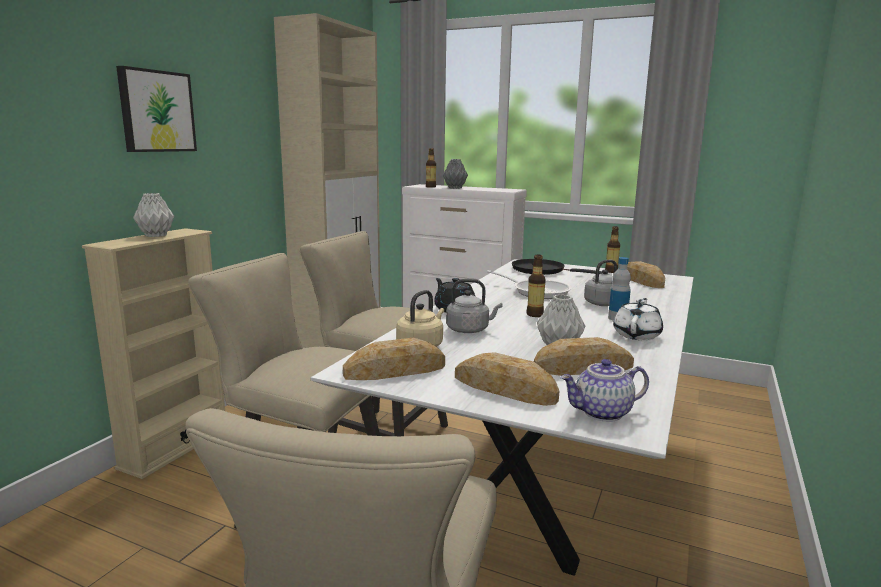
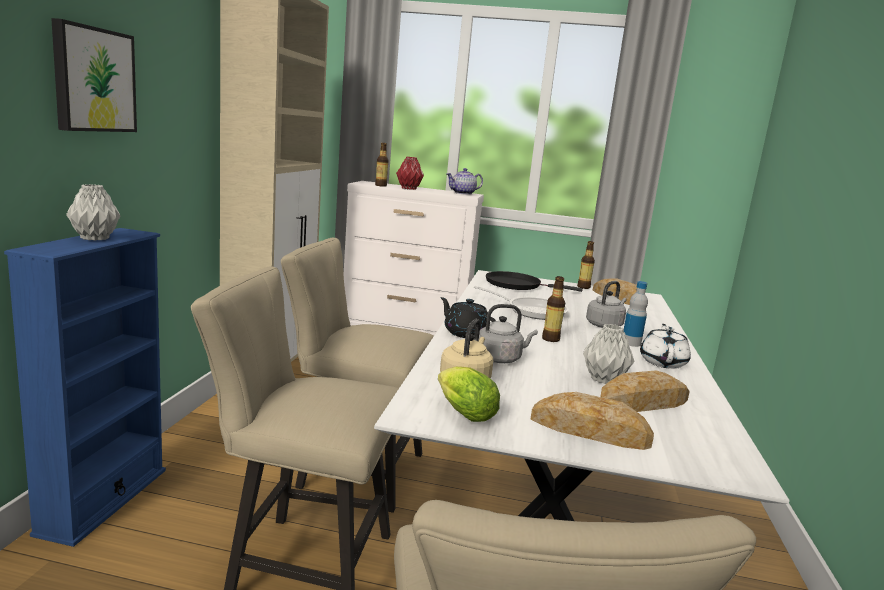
camera: 15 degrees left, 0 degrees up
beige bookcase [82,228,225,479] -> blue bookcase [4,228,166,547]
bread [343,338,445,380] -> lettuce [438,366,500,422]
grey vase [443,159,468,189] -> red vase [396,157,424,190]
teapot [560,359,649,422] -> teapot moved to [446,168,483,195]

